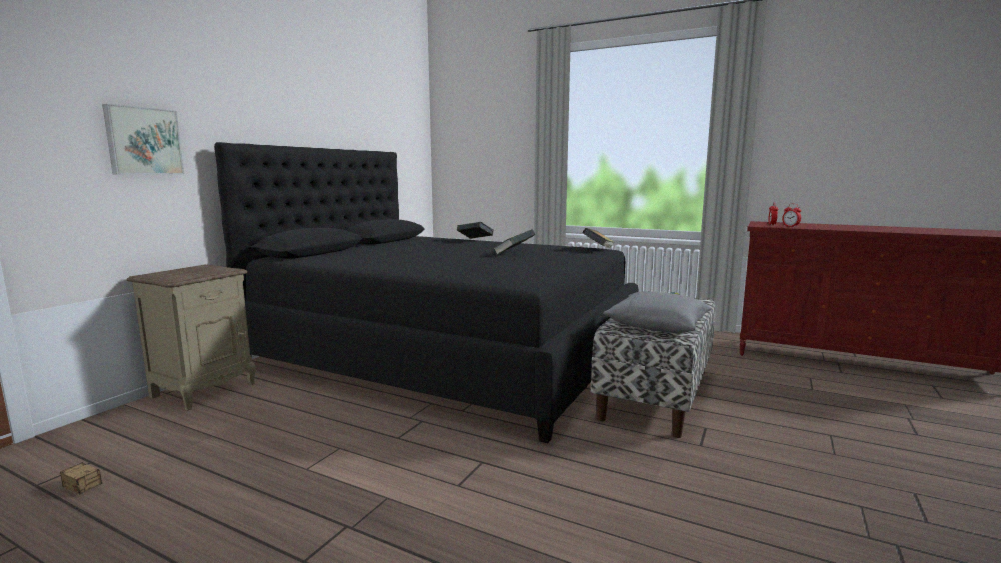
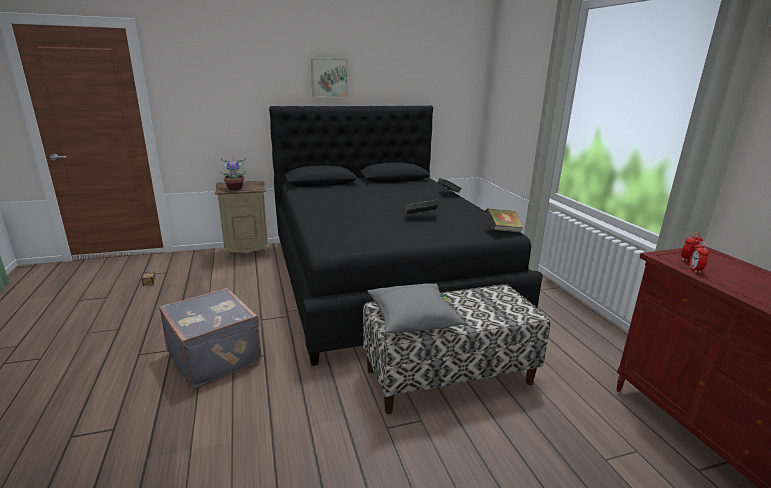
camera: 45 degrees right, 10 degrees up
picture [102,104,184,175] -> picture moved to [311,58,348,97]
none -> grey suitcase [159,288,261,388]
none -> potted plant [220,156,246,190]

